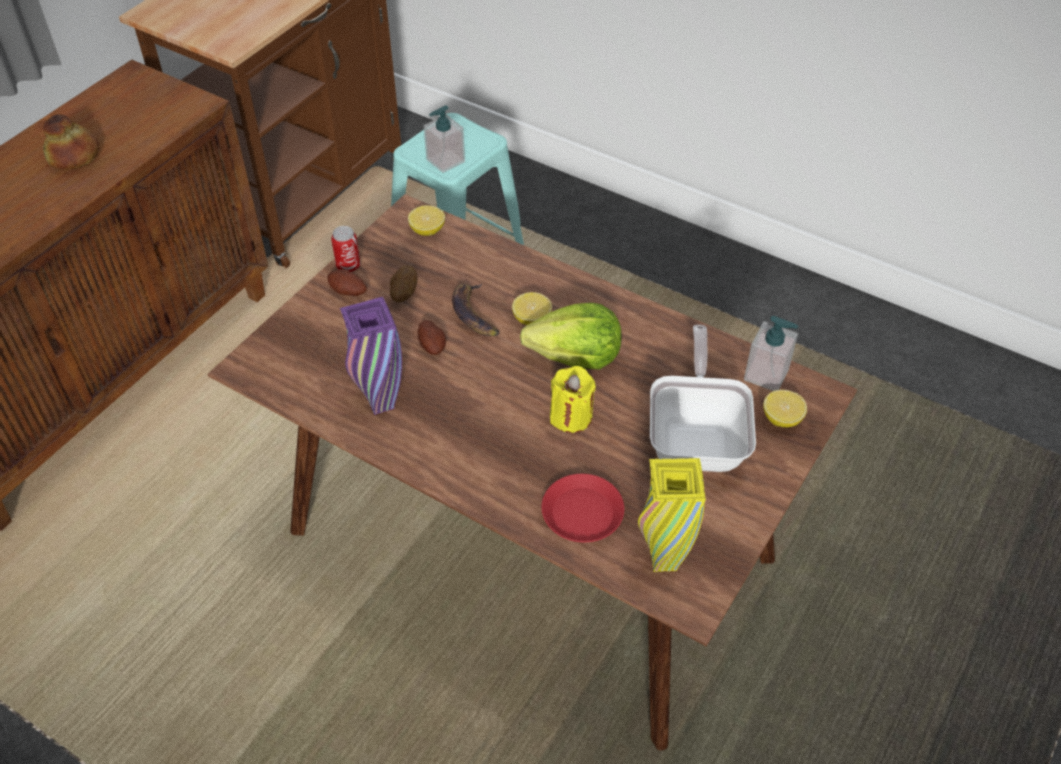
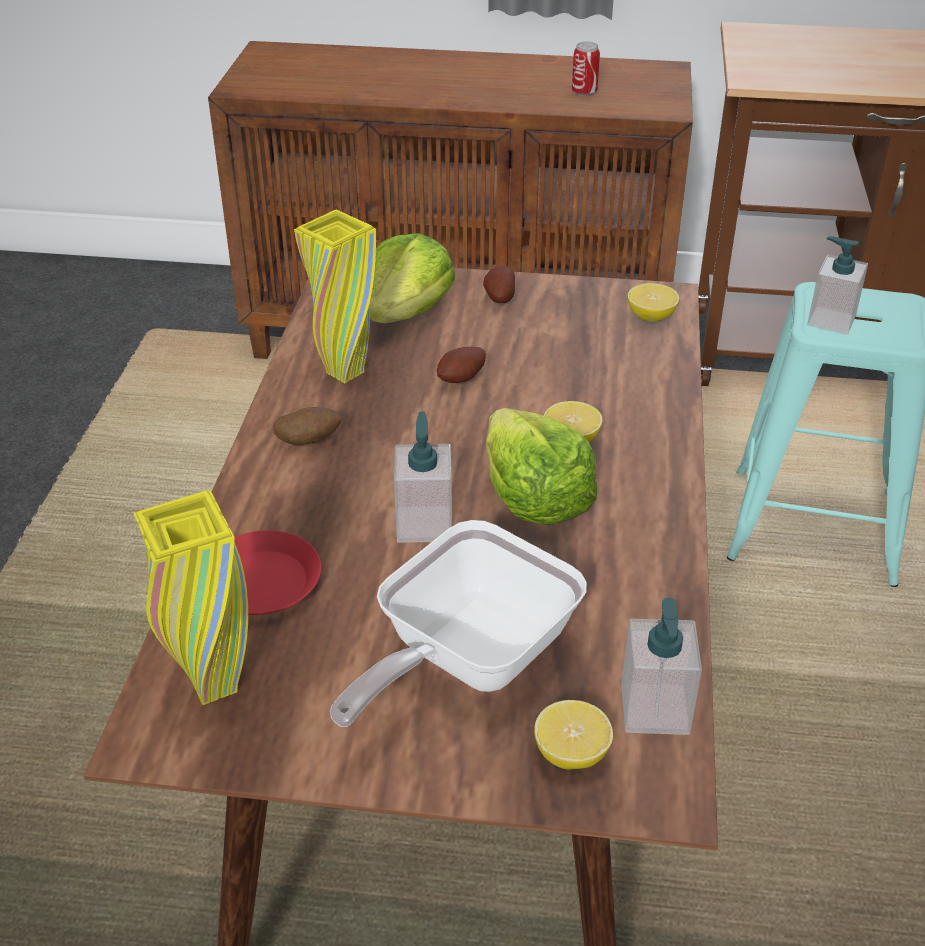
camera: 65 degrees right, 10 degrees down
bread [43,114,99,170] -> none
can [331,226,361,272] -> can moved to [572,42,600,96]
purple vase [340,297,402,415] -> yellow vase [294,209,376,383]
potato [390,265,418,302] -> potato moved to [273,407,341,445]
banana [452,283,499,336] -> none
yellow candle [550,366,596,433] -> soap dispenser [394,412,452,543]
frying pan [650,325,756,472] -> frying pan turned 150 degrees clockwise [330,520,587,727]
none -> lettuce [369,233,455,323]

